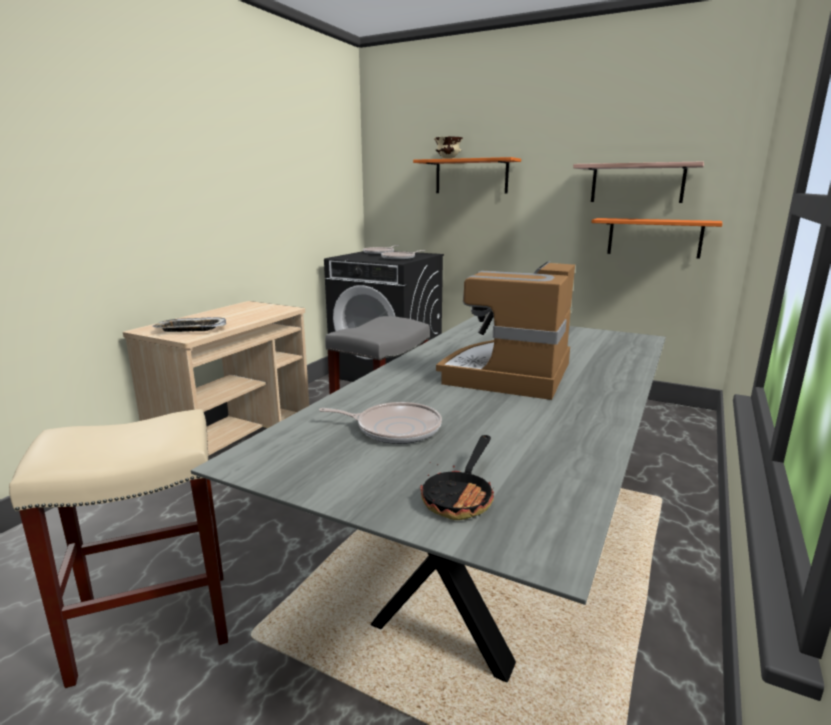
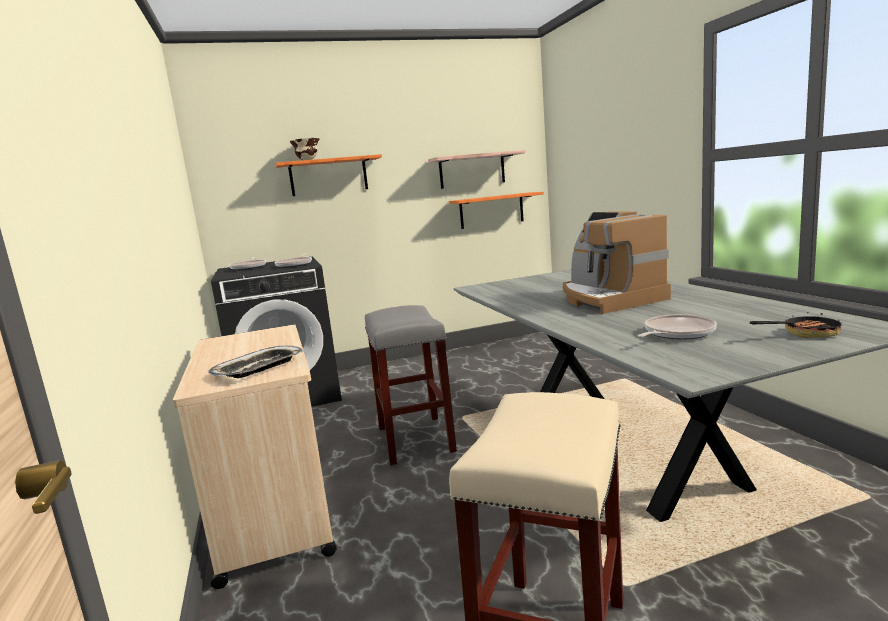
camera: 45 degrees left, 5 degrees down
frying pan [420,435,494,520] -> frying pan turned 75 degrees counterclockwise [750,312,842,338]

